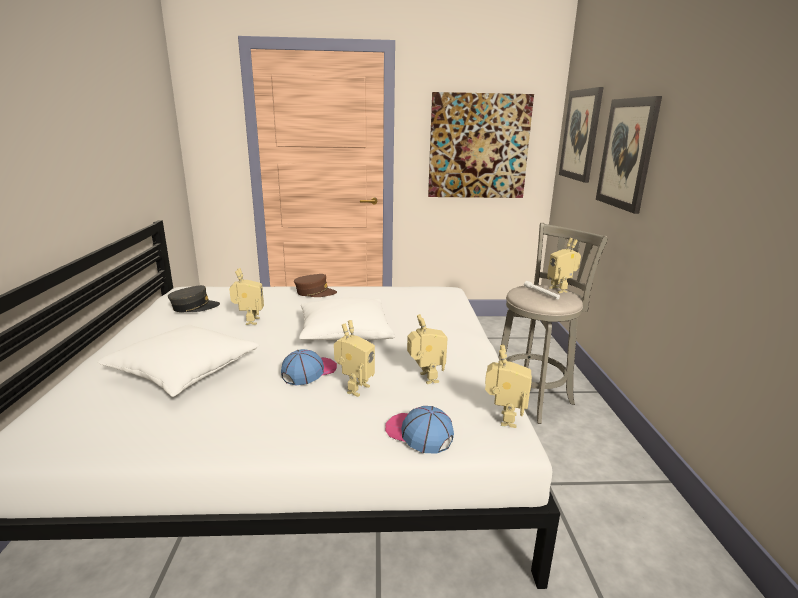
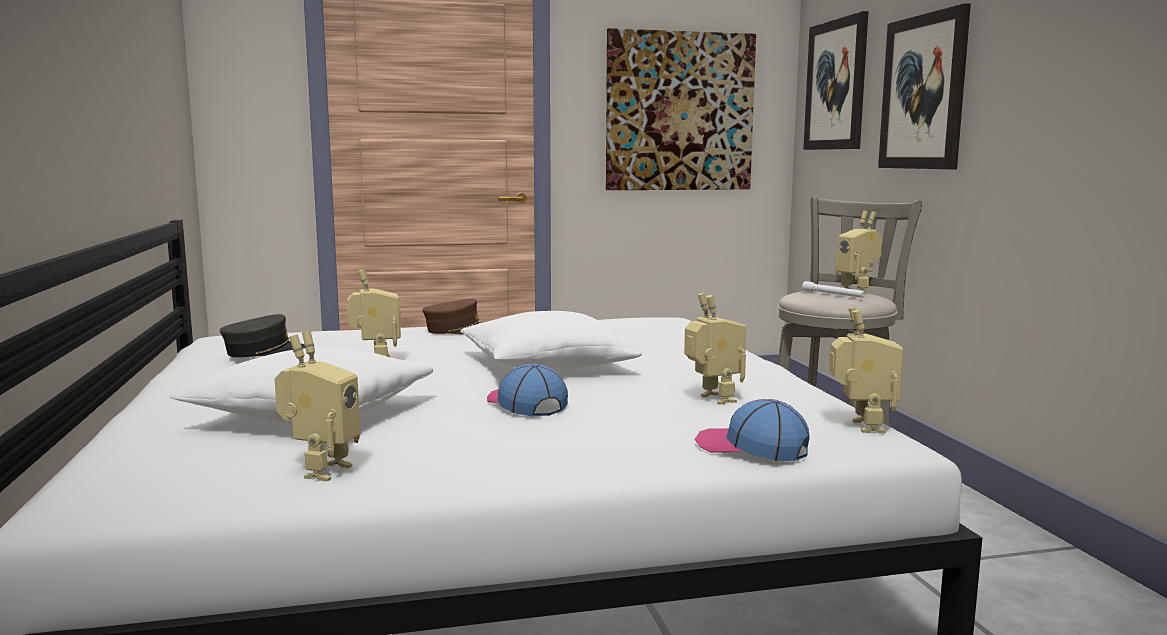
camera: 10 degrees left, 10 degrees down
cap [281,349,337,385] -> cap turned 60 degrees counterclockwise [487,363,568,416]
toy robot [334,320,375,397] -> toy robot moved to [275,331,360,481]

